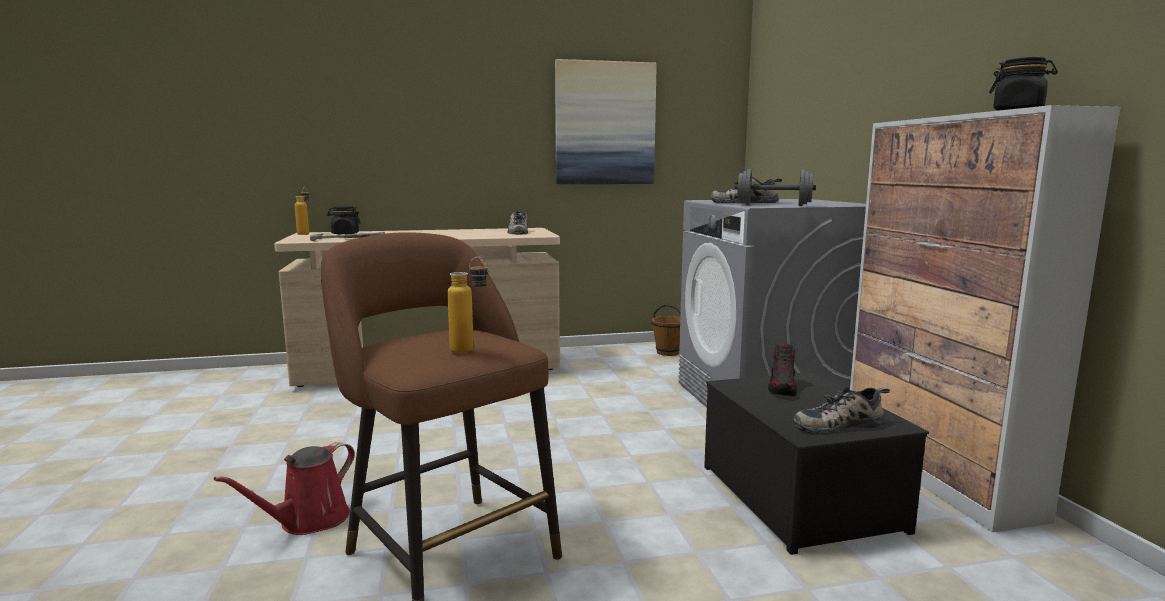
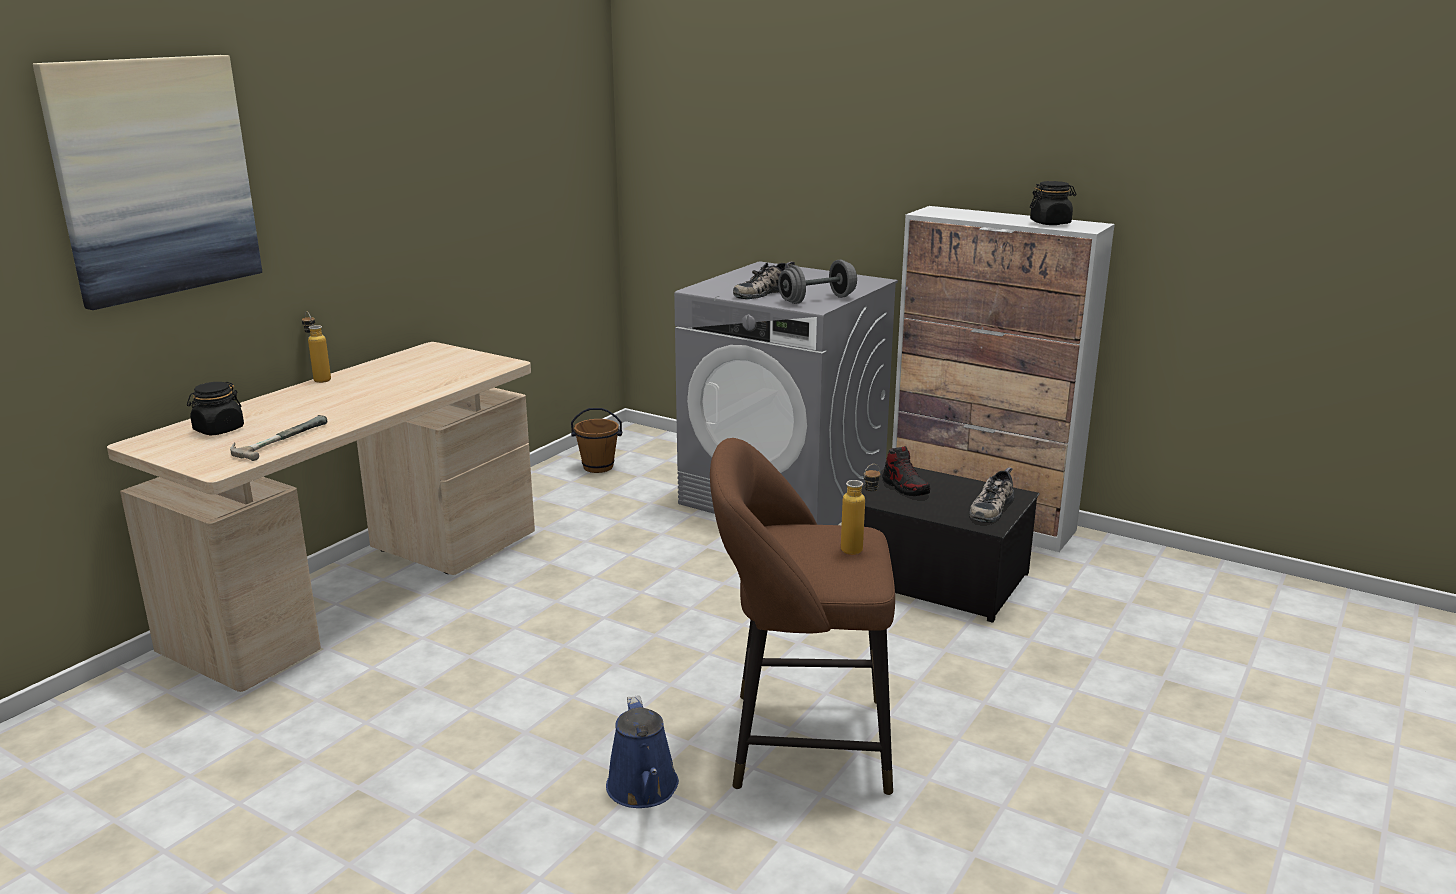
camera: 45 degrees left, 10 degrees up
red watering can [214,442,355,535] -> blue watering can [606,695,679,808]
bottle [295,187,309,235] -> bottle moved to [302,311,331,383]
shoe [507,210,528,235] -> none
picture [555,59,657,184] -> picture moved to [33,55,262,310]

